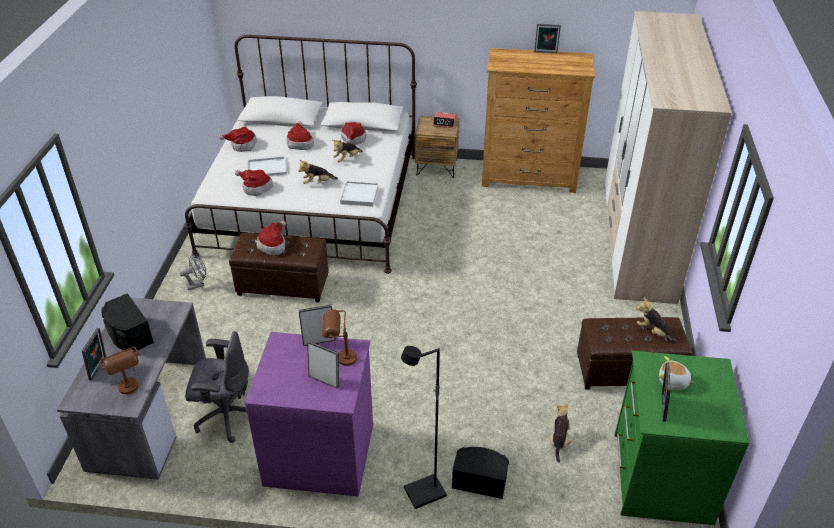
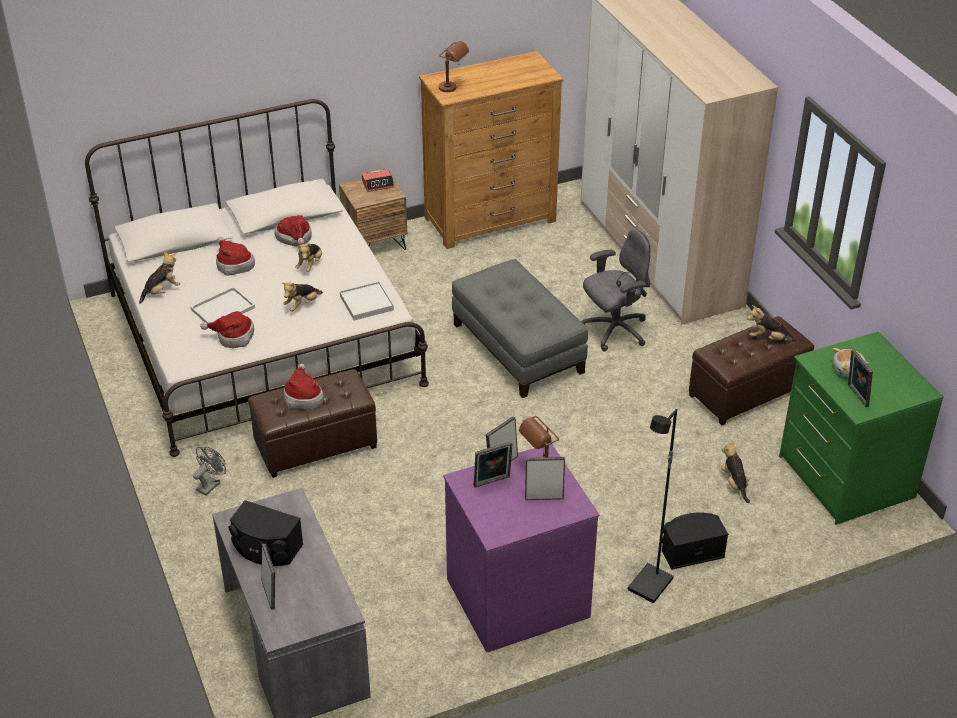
camera: 30 degrees left, 0 degrees up
brown table lamp [99,347,140,394] -> brown table lamp moved to [439,41,469,92]
grey office chair [185,331,249,443] -> grey office chair moved to [581,229,650,351]
hat [219,127,257,152] -> plush toy [139,251,180,304]
picture frame [534,24,561,53] -> picture frame moved to [474,442,513,488]
none -> grey ottoman [452,259,588,398]

